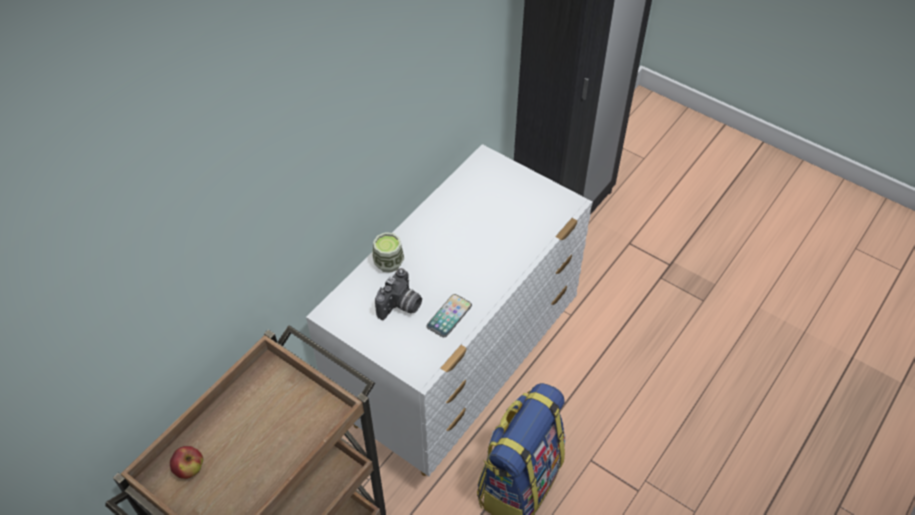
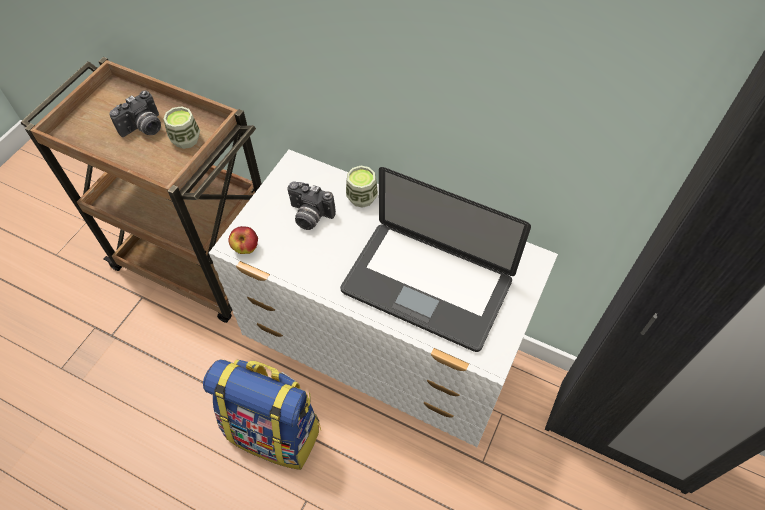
camera: 80 degrees right, 5 degrees up
apple [170,446,203,479] -> apple moved to [229,226,258,254]
phone [427,294,472,337] -> none
none -> camera [110,90,161,137]
none -> cup [163,106,200,149]
none -> laptop [340,167,531,352]

